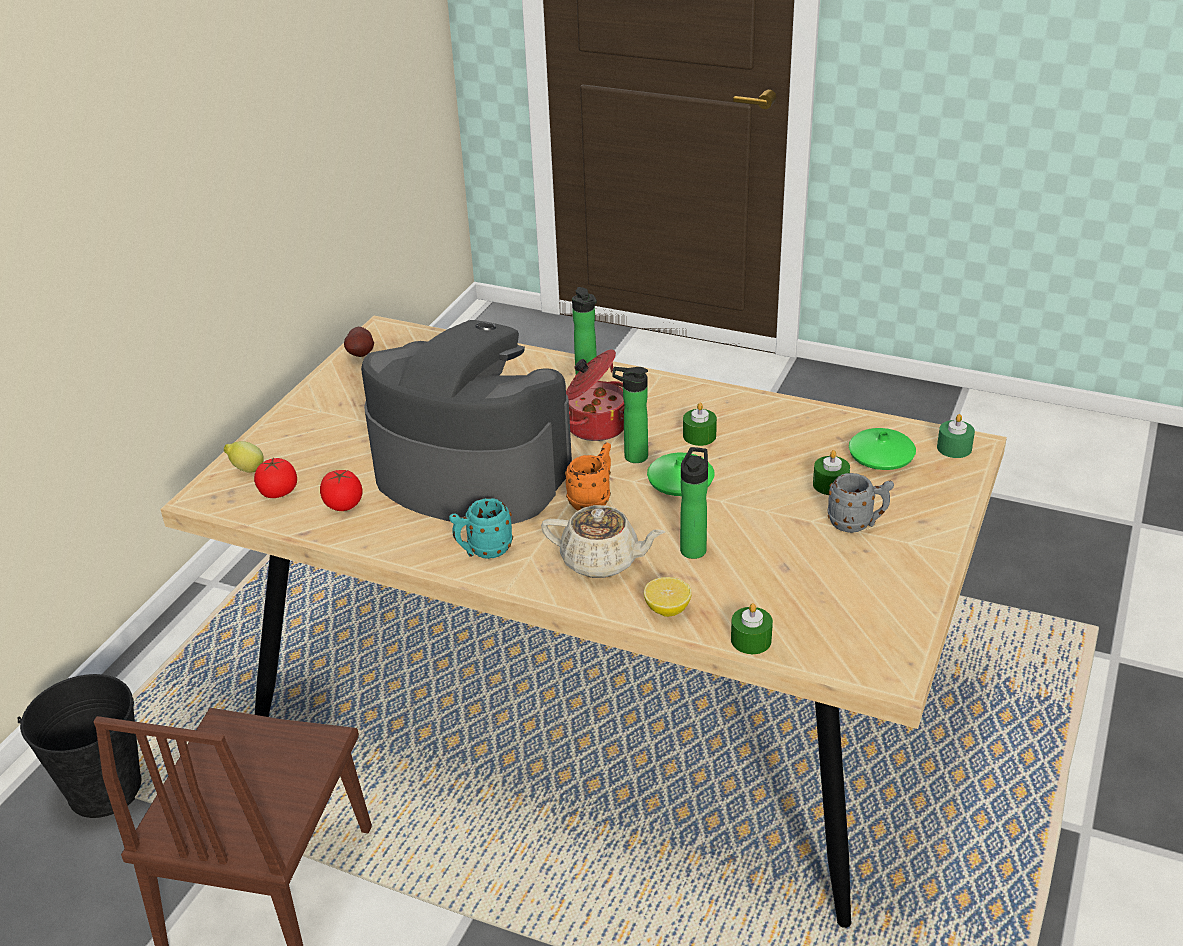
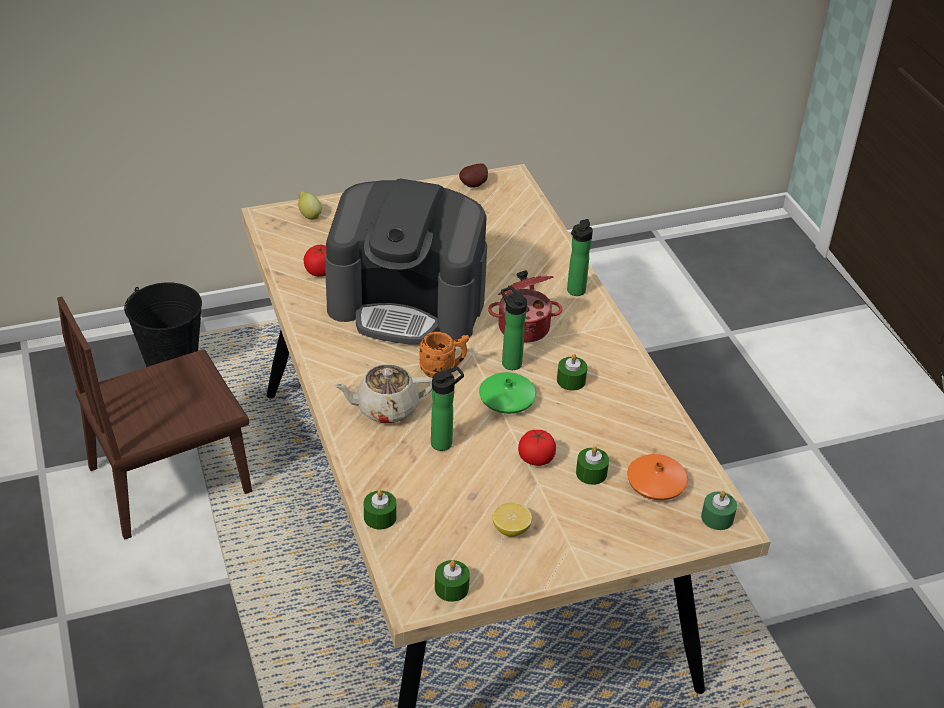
camera: 45 degrees right, 5 degrees up
tomato [254,458,297,498] -> tomato moved to [518,429,556,466]
coffee machine [361,320,572,524] -> coffee machine turned 120 degrees clockwise [325,178,487,345]
turquoise mug [449,498,513,559] -> none
beige teapot [541,505,665,578] -> beige teapot turned 105 degrees clockwise [333,364,432,423]
lemon [644,577,692,617] -> lemon moved to [492,502,532,537]
grey mug [828,473,894,533] -> none
green vase [849,428,916,470] -> orange vase [627,454,688,500]
none -> green candle [435,560,470,602]

